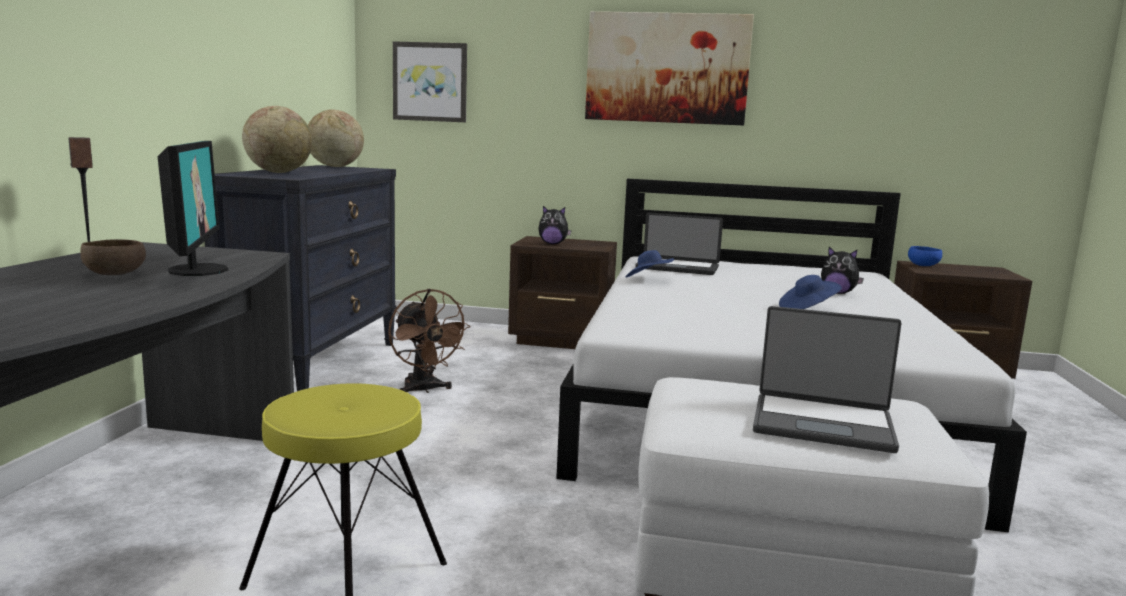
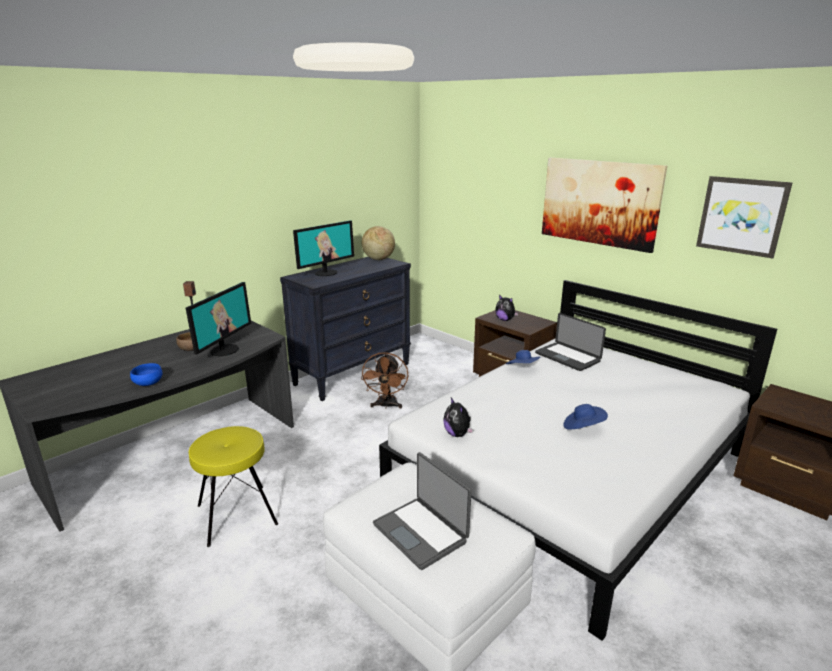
camera: 35 degrees right, 10 degrees up
globe [242,106,312,173] -> monitor [293,220,354,276]
picture [393,41,467,122] -> picture moved to [696,176,792,258]
plush toy [821,247,864,294] -> plush toy moved to [444,398,474,437]
blue bowl [908,246,942,266] -> blue bowl moved to [130,363,162,386]

